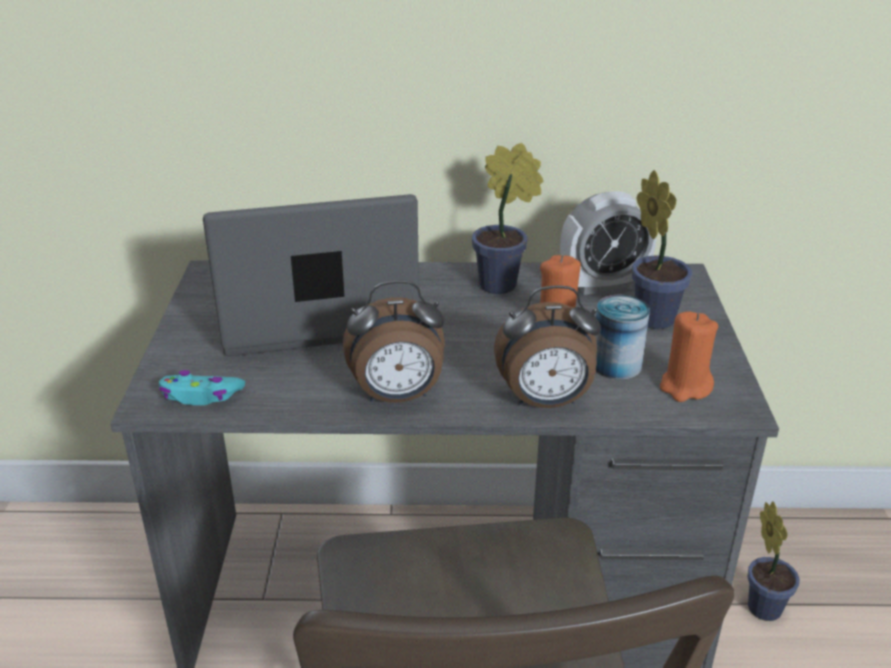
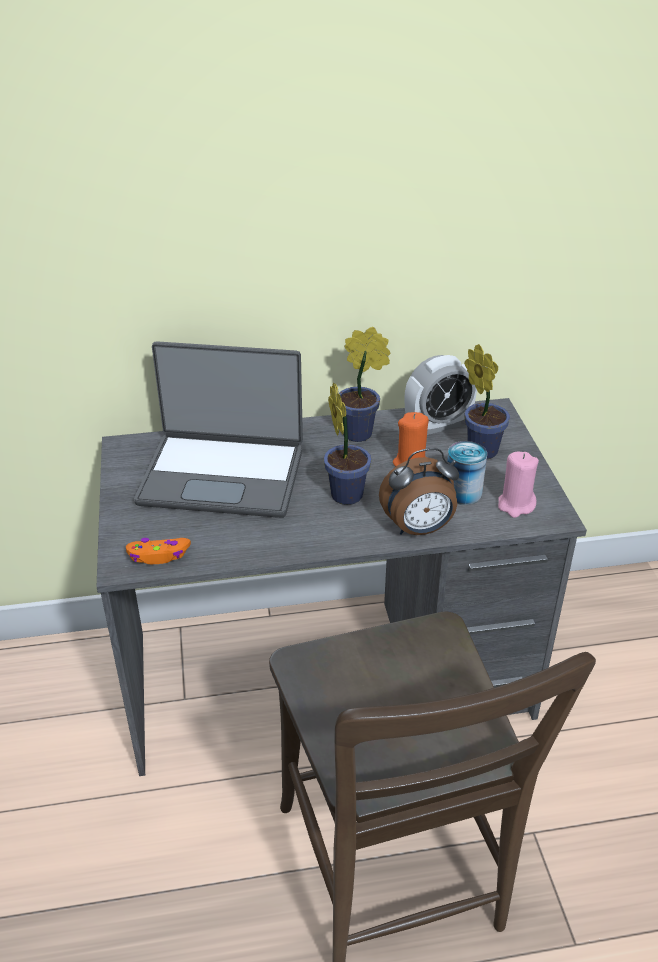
camera: 10 degrees left, 5 degrees up
turquoise game controller [159,370,245,405] -> orange game controller [126,538,191,564]
laptop [203,194,419,356] -> laptop turned 150 degrees counterclockwise [134,341,303,518]
alarm clock [343,280,445,403] -> none
orange candle [660,311,718,402] -> pink candle [498,452,539,518]
potted plant [748,502,800,621] -> potted plant moved to [324,383,372,505]

